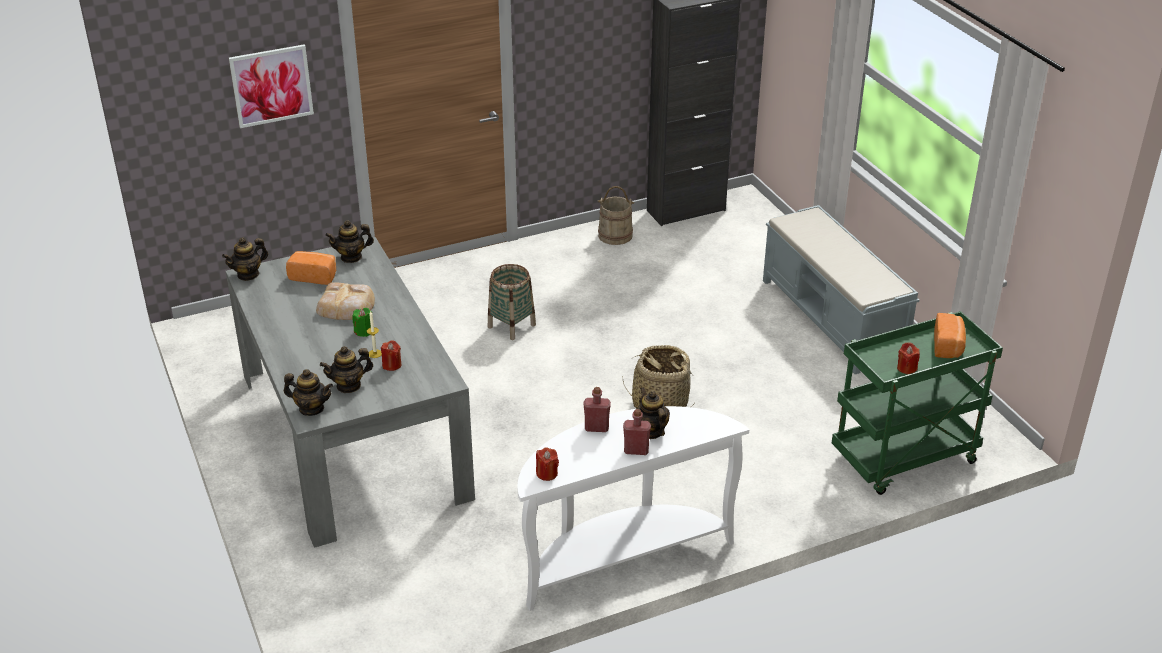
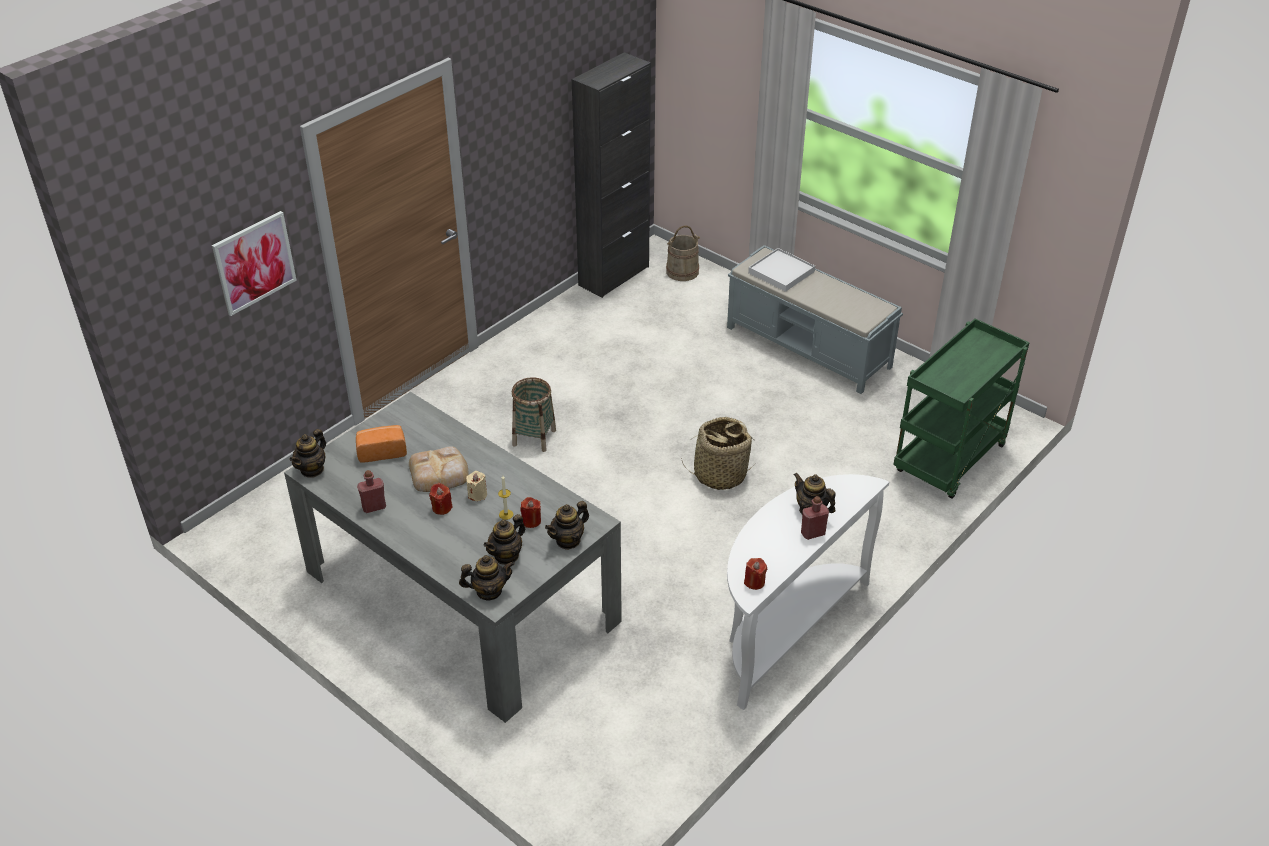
camera: 25 degrees left, 5 degrees up
teapot [325,220,374,263] -> teapot moved to [545,501,589,550]
green candle [352,308,372,337] -> beige candle [466,471,487,501]
red bottle [584,387,611,432] -> red bottle moved to [357,470,386,513]
beige bucket [598,186,634,245] -> beige bucket moved to [666,226,700,281]
red candle [897,343,920,374] -> red candle moved to [429,483,453,515]
bread [934,313,966,358] -> none
none -> white tray [748,248,815,292]

